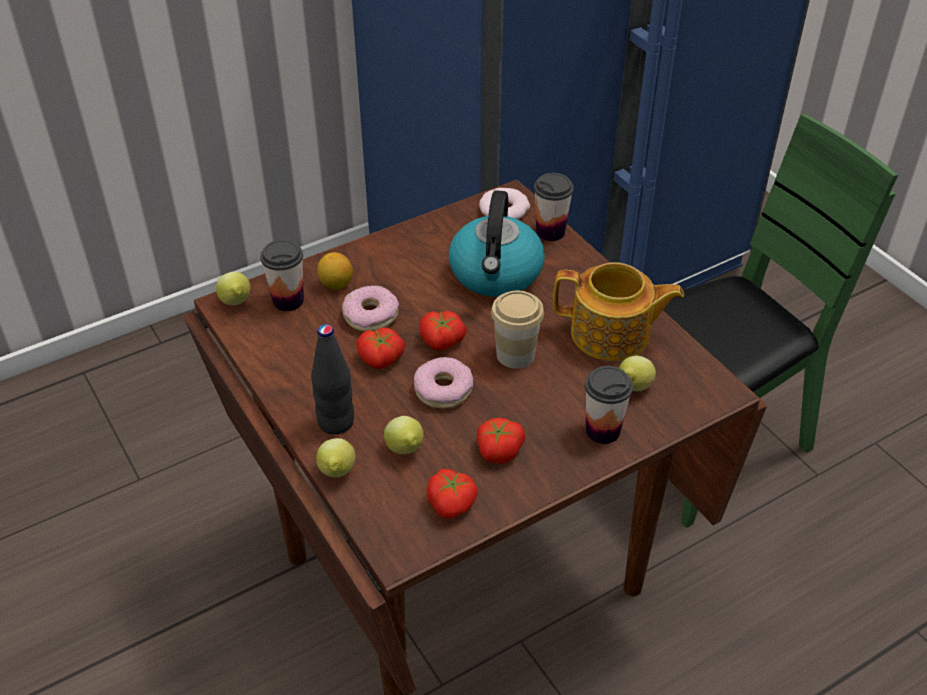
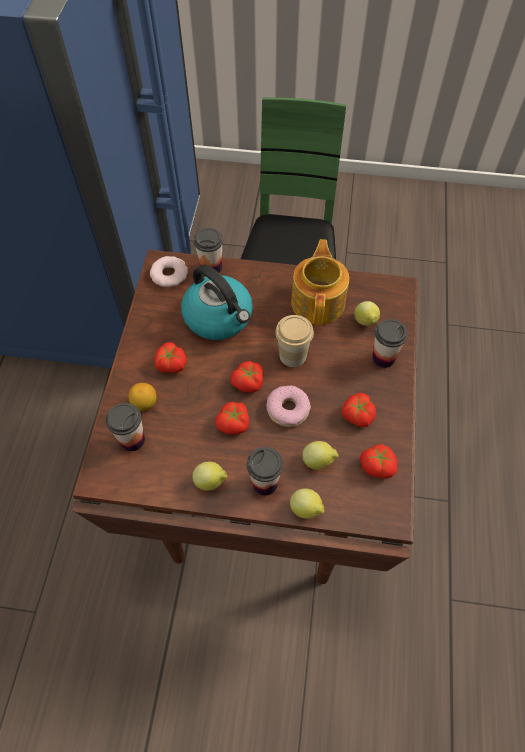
camera: 50 degrees left, 15 degrees up
lemon [216,272,250,305] -> lemon moved to [192,461,227,491]
black bottle [311,324,354,435] -> cup [247,447,283,496]
donut [342,285,399,332] -> none
teapot [553,262,684,361] -> teapot turned 45 degrees counterclockwise [291,239,349,325]
none -> tomato [154,342,187,373]

